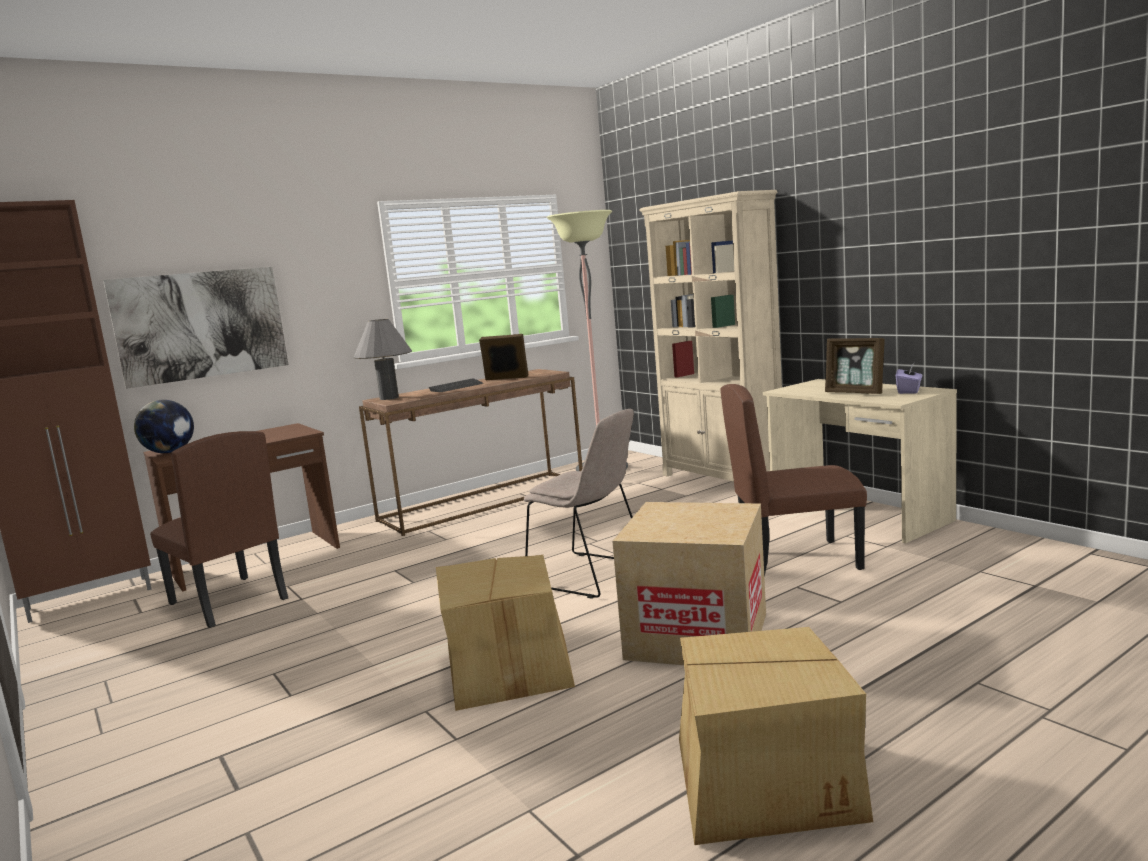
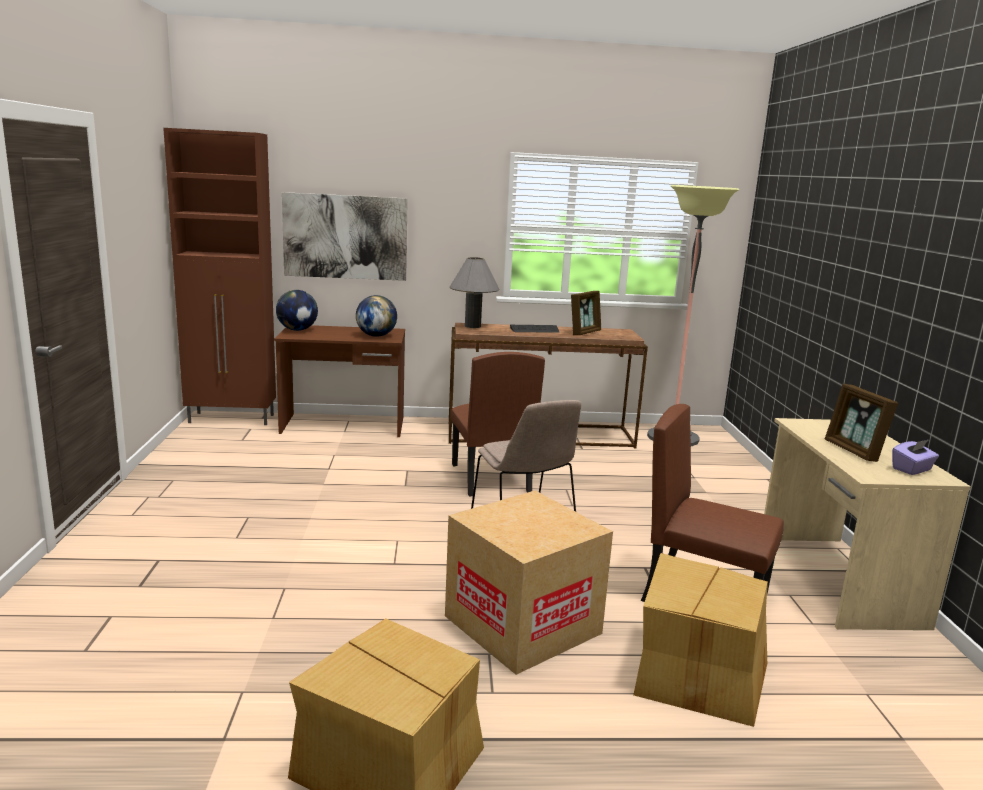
camera: 30 degrees right, 5 degrees up
brown chair [150,431,288,628] -> brown chair moved to [451,352,545,496]
cardboard box [436,555,575,711] -> cardboard box moved to [633,553,768,727]
picture frame [479,334,528,380] -> picture frame turned 90 degrees clockwise [571,291,601,335]
beige bookcase [639,190,782,482] -> none
none -> globe [356,295,397,337]

